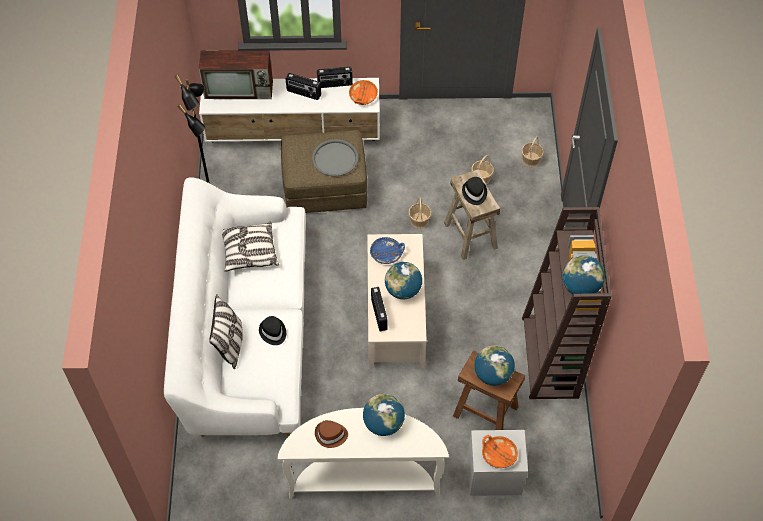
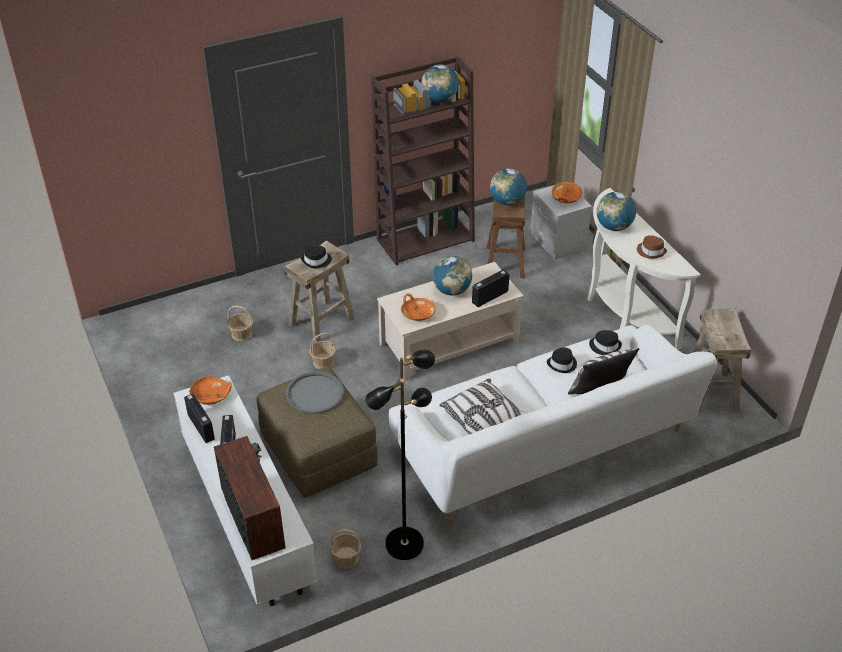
camera: 115 degrees left, 15 degrees down
blue bowl [370,237,405,264] -> orange bowl [401,293,436,321]
basket [521,136,544,167] -> basket moved to [330,530,361,569]
none -> black hat [589,330,622,355]
none -> beige stool [692,309,751,412]

